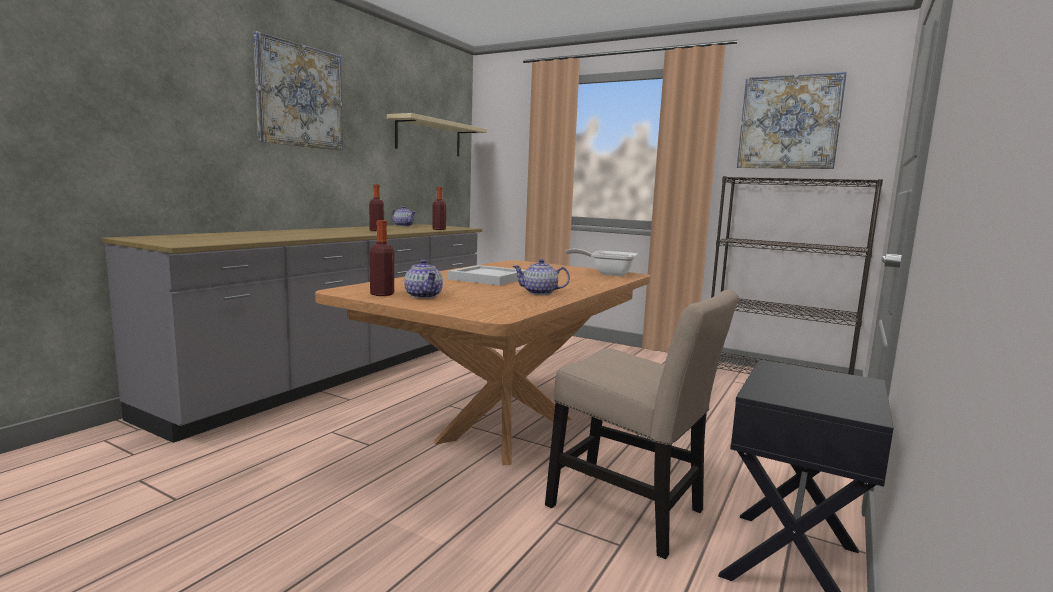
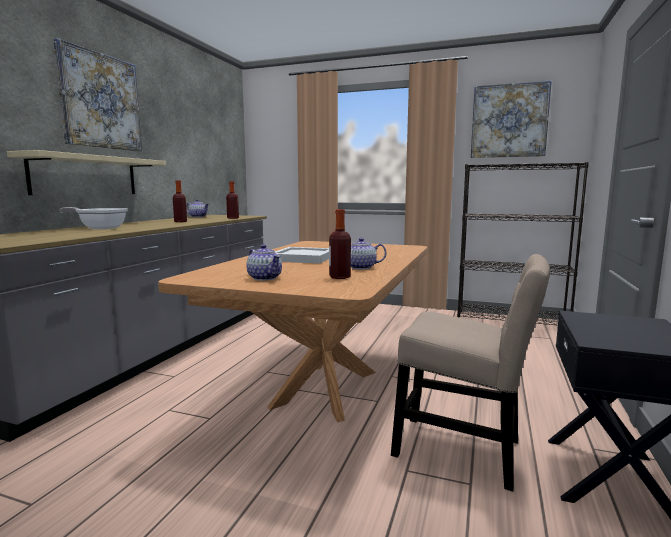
camera: 10 degrees left, 0 degrees up
bottle [370,220,394,296] -> bottle moved to [329,209,351,279]
beige shelf [387,113,487,156] -> beige shelf moved to [7,150,166,195]
frying pan [565,249,637,276] -> frying pan moved to [59,207,128,229]

